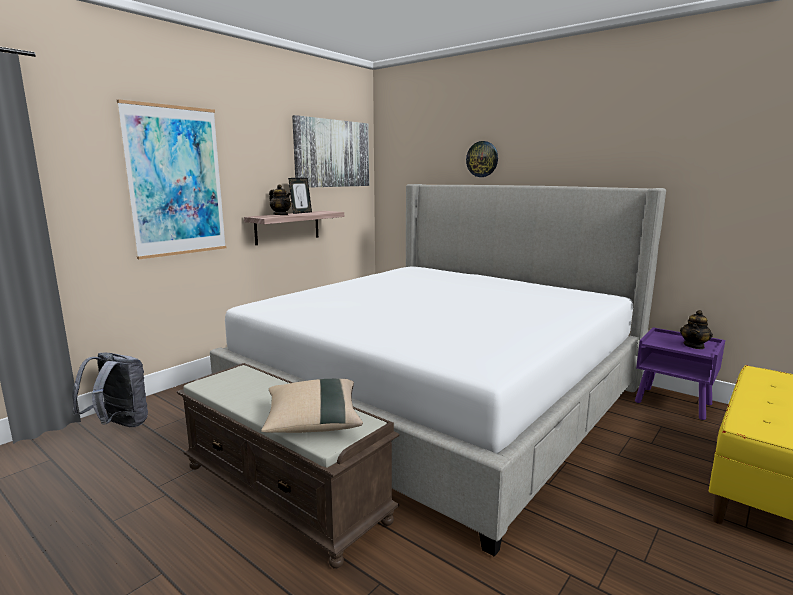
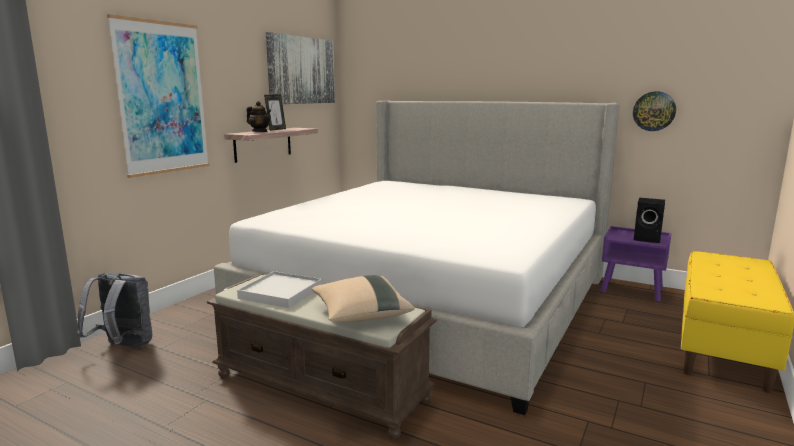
camera: 10 degrees left, 0 degrees up
wall clock [466,141,498,177] -> wall clock moved to [633,91,676,131]
teapot [680,310,713,349] -> black speaker [634,198,665,243]
none -> white tray [237,271,322,308]

